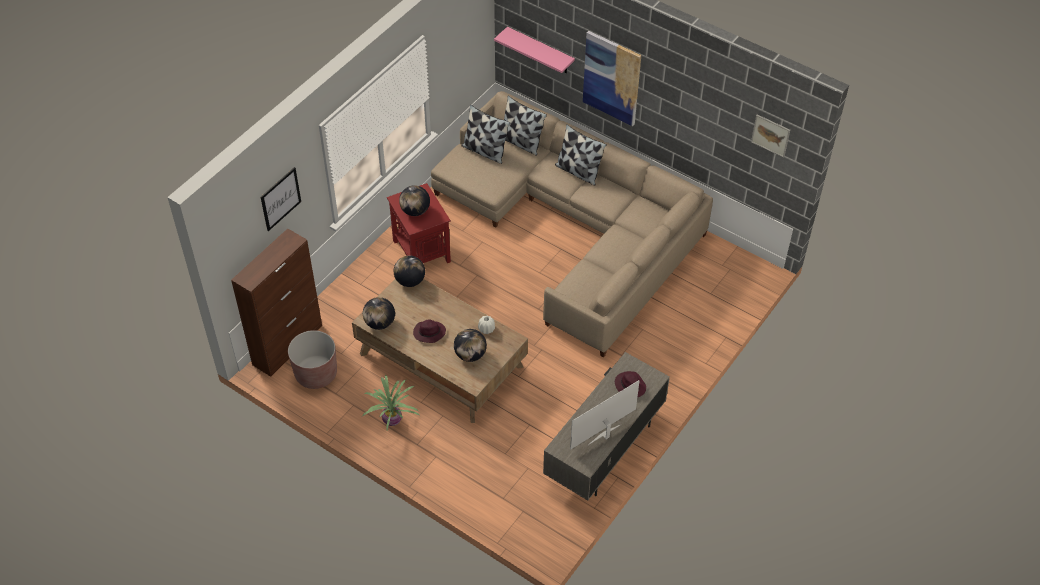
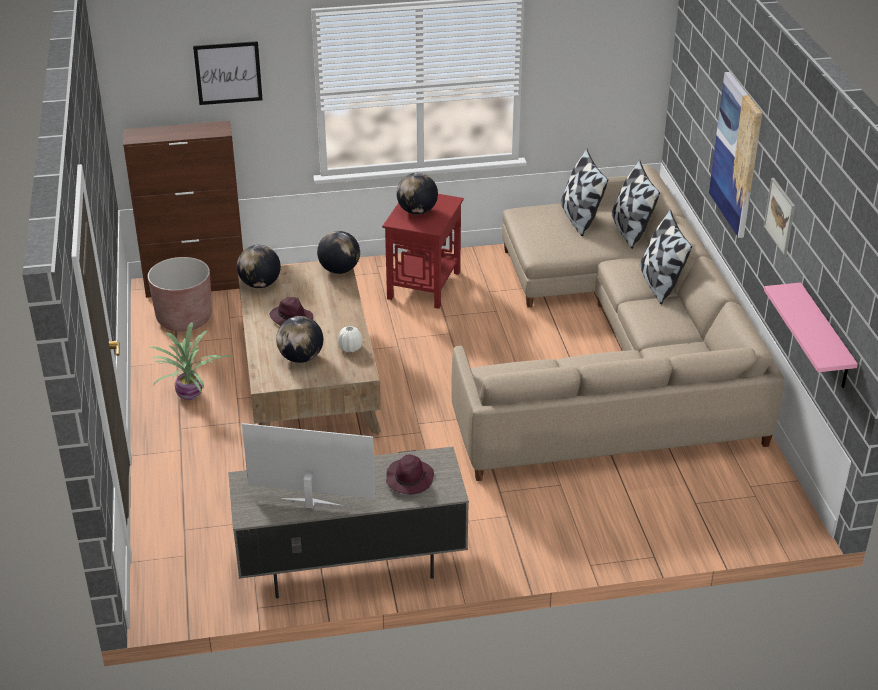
camera: 45 degrees right, 15 degrees down
pink shelf [494,27,575,73] -> pink shelf moved to [764,282,858,388]
picture [751,114,790,158] -> picture moved to [764,178,795,255]

